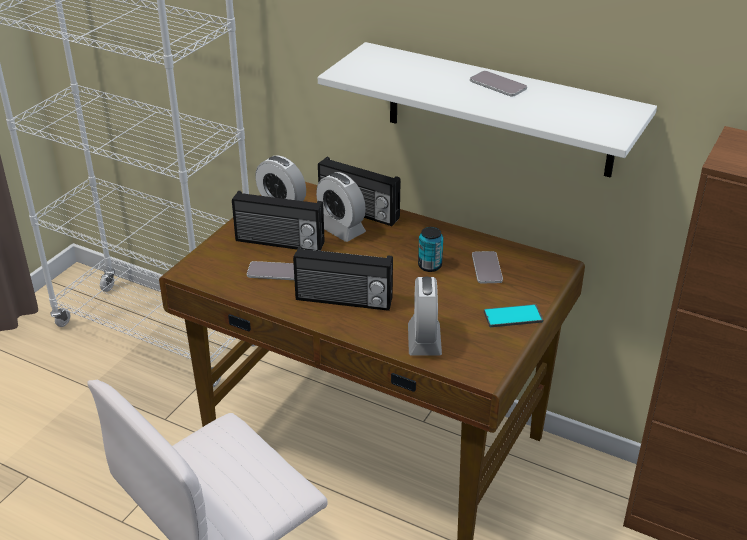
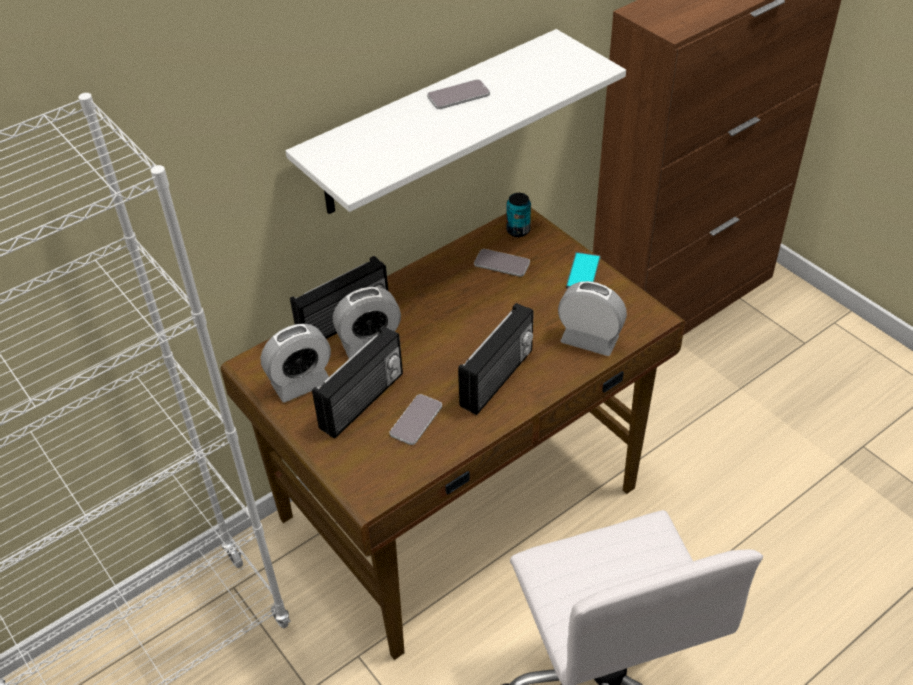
camera: 65 degrees left, 10 degrees up
can [418,227,443,272] -> can moved to [506,193,531,237]

